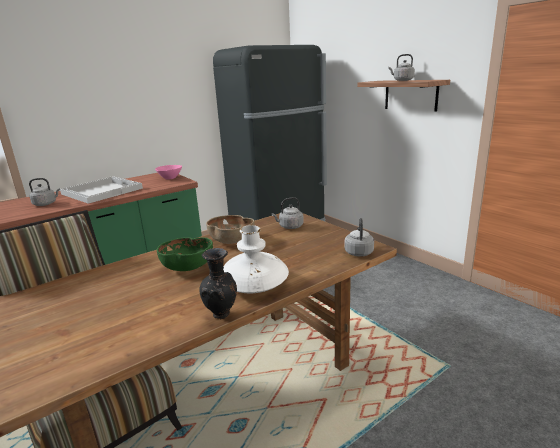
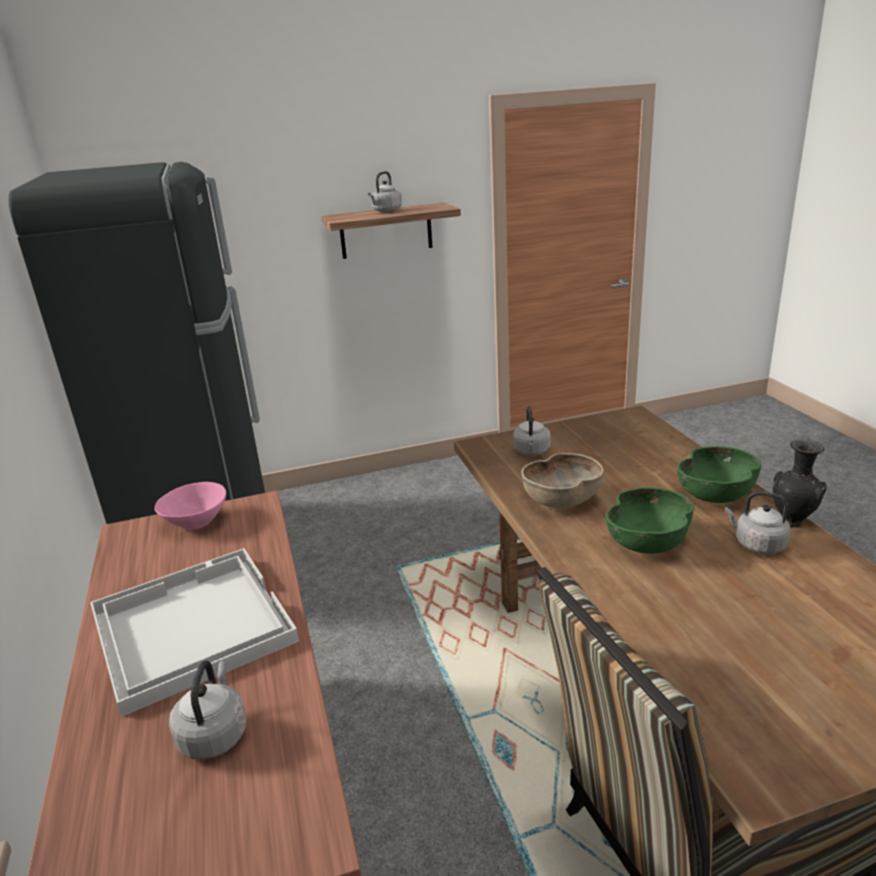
camera: 70 degrees left, 5 degrees up
white vase [223,225,289,293] -> green bowl [677,446,762,503]
grey kettle [344,218,374,257] -> grey kettle moved to [725,491,791,554]

